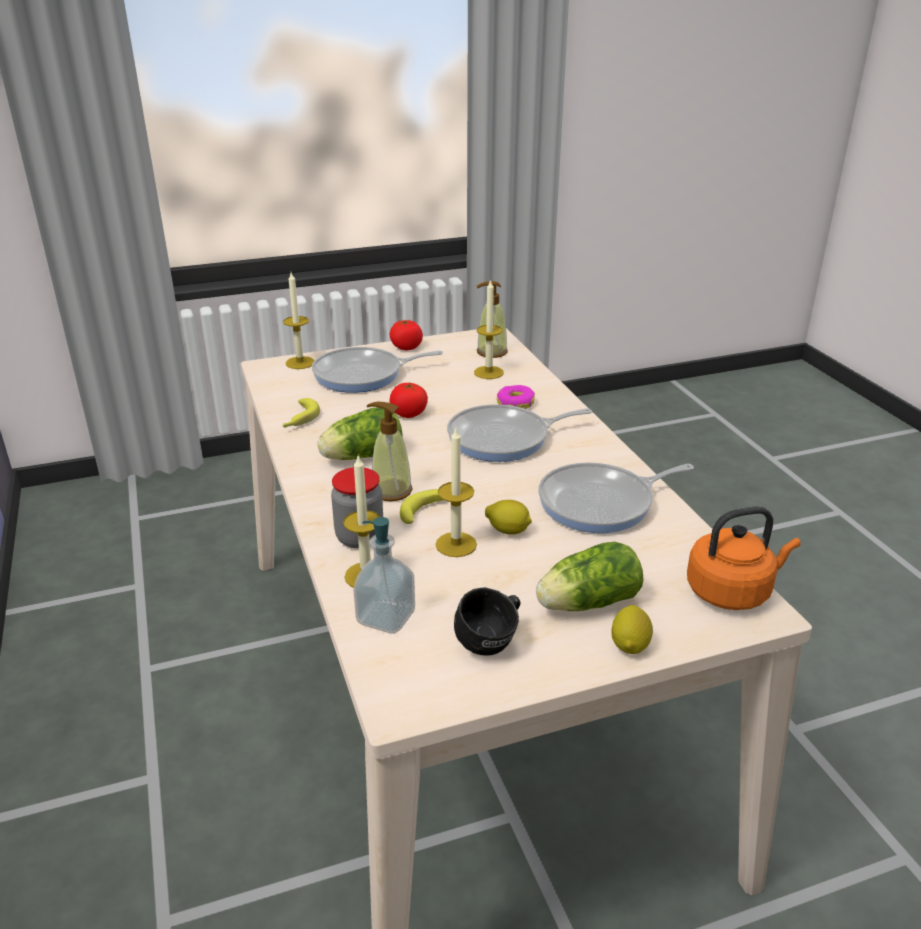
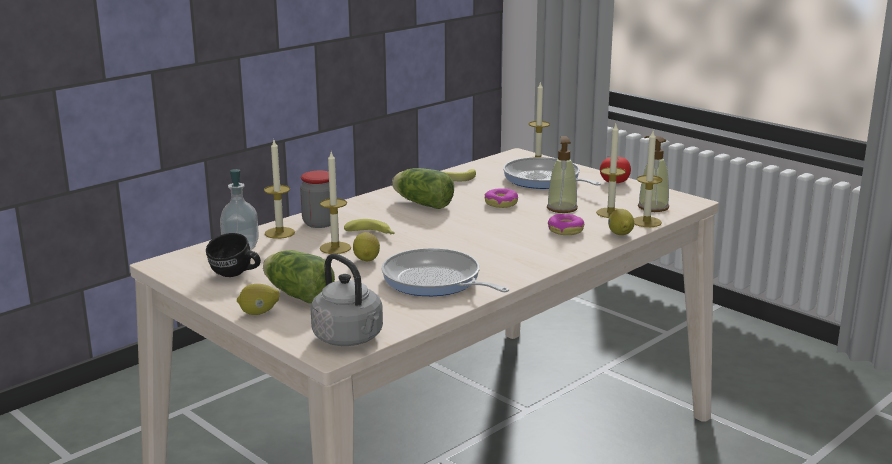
camera: 65 degrees right, 10 degrees down
soap dispenser [367,402,413,501] -> soap dispenser moved to [547,136,578,213]
tomato [390,382,428,418] -> donut [485,188,518,208]
frying pan [447,404,592,462] -> none
orange kettle [687,506,801,610] -> grey kettle [311,254,383,346]
none -> lemon [608,209,634,235]
none -> candle [634,131,663,227]

